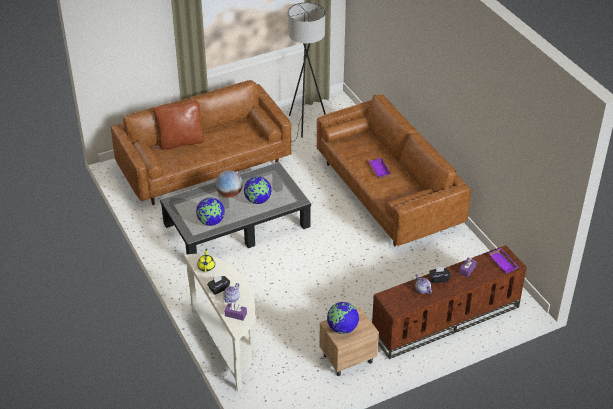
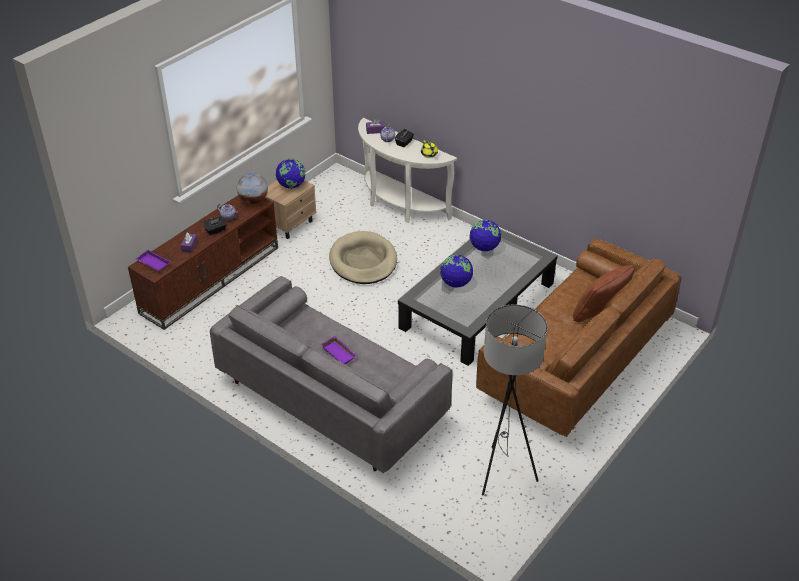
camera: 155 degrees right, 0 degrees up
globe [215,170,243,198] -> globe moved to [237,173,268,204]
brown sofa [317,95,471,246] -> grey sofa [210,276,453,474]
none -> beige dog bed [329,231,397,284]

